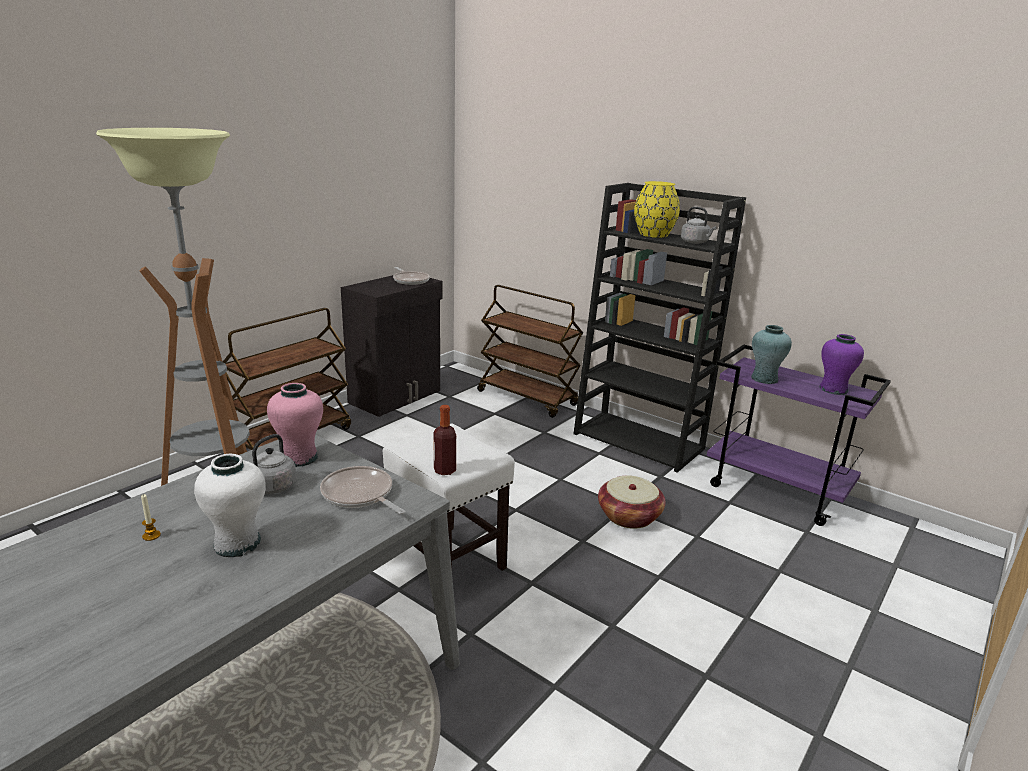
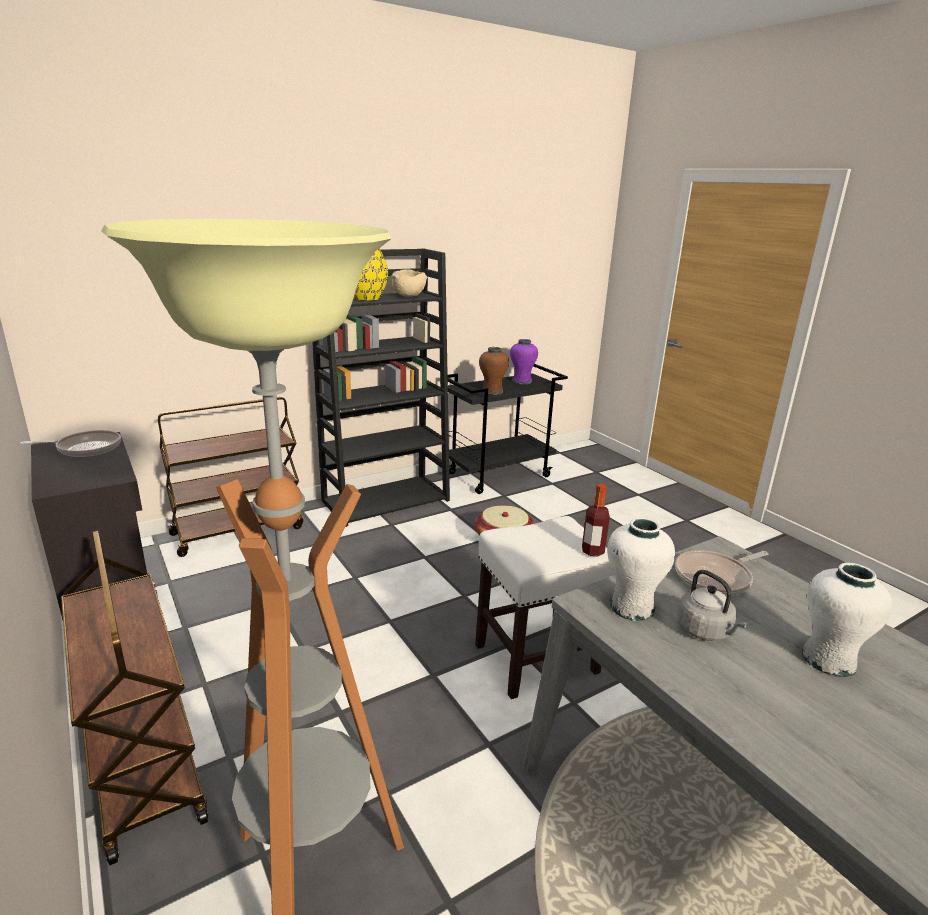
camera: 70 degrees left, 0 degrees up
candle [141,494,161,541] -> none
pink vase [267,383,323,467] -> white vase [607,518,675,621]
grey kettle [681,207,717,244] -> beige bowl [392,269,427,297]
purple cart [707,345,891,526] -> black cart [448,364,568,494]
turquoise vase [751,325,792,384] -> brown vase [479,347,509,395]

